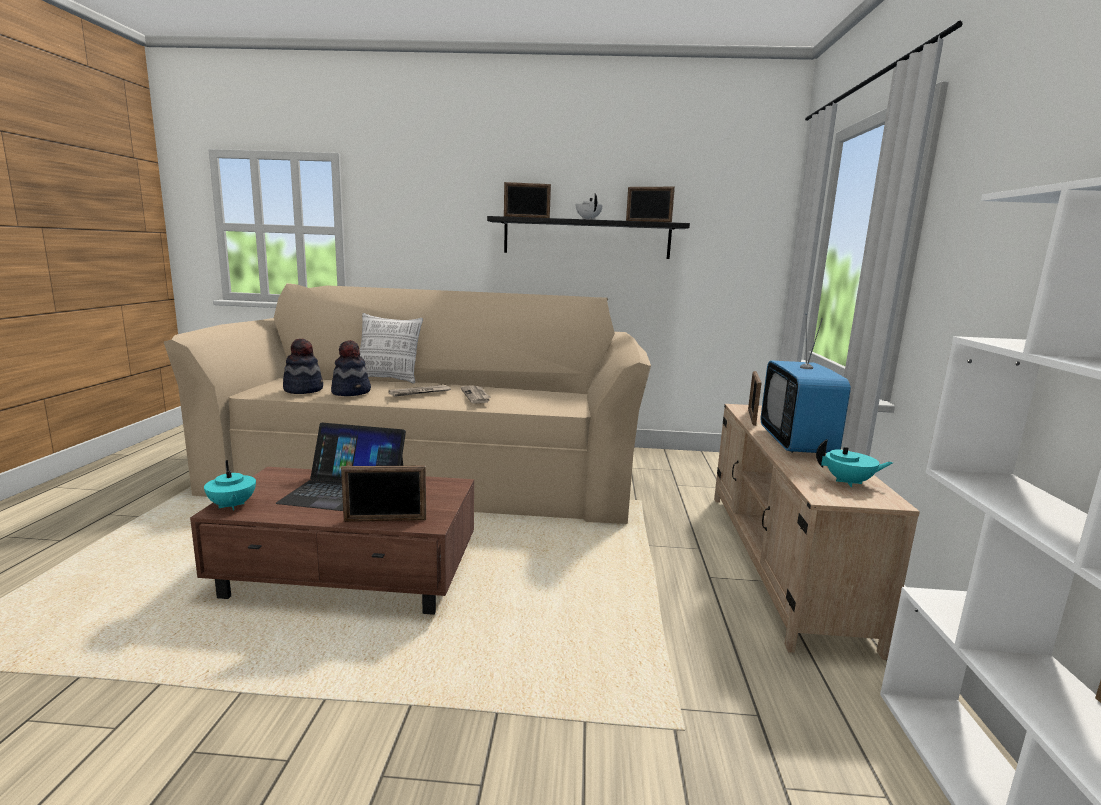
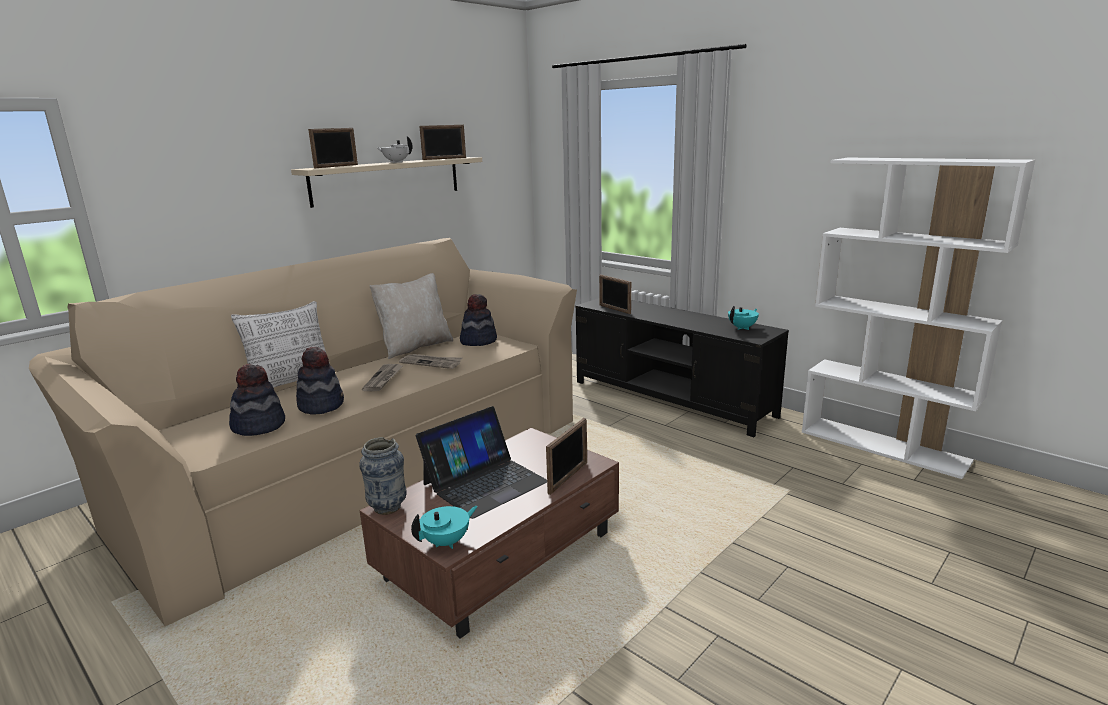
camera: 50 degrees left, 5 degrees up
turquoise teapot [204,460,256,511] -> turquoise teapot turned 45 degrees counterclockwise [411,506,478,549]
black shelf [487,216,690,259] -> beige shelf [291,157,482,208]
beige tv stand [714,404,920,660] -> black tv stand [575,298,789,437]
television [761,314,851,453] -> none
none -> vase [359,437,407,515]
none -> beige pillow [369,273,453,359]
none -> hat [460,294,497,346]

